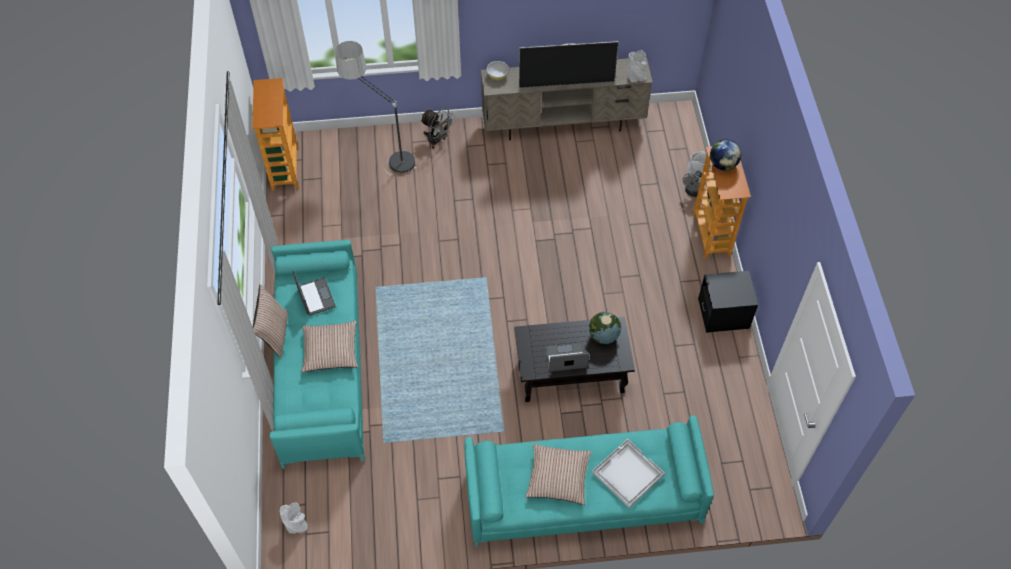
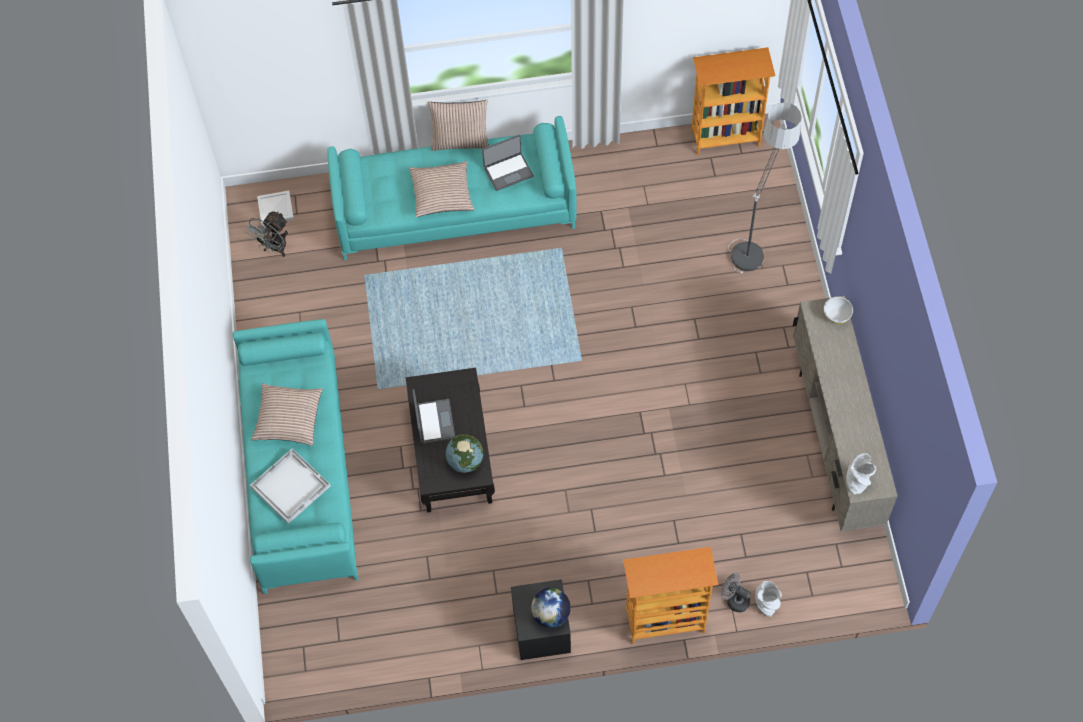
camera: 90 degrees right, 5 degrees up
grey vase [280,503,308,533] -> white tray [257,191,294,225]
grey fan [420,108,454,149] -> grey fan moved to [245,211,288,257]
television [519,41,619,88] -> none
globe [710,139,741,170] -> globe moved to [531,588,571,628]

